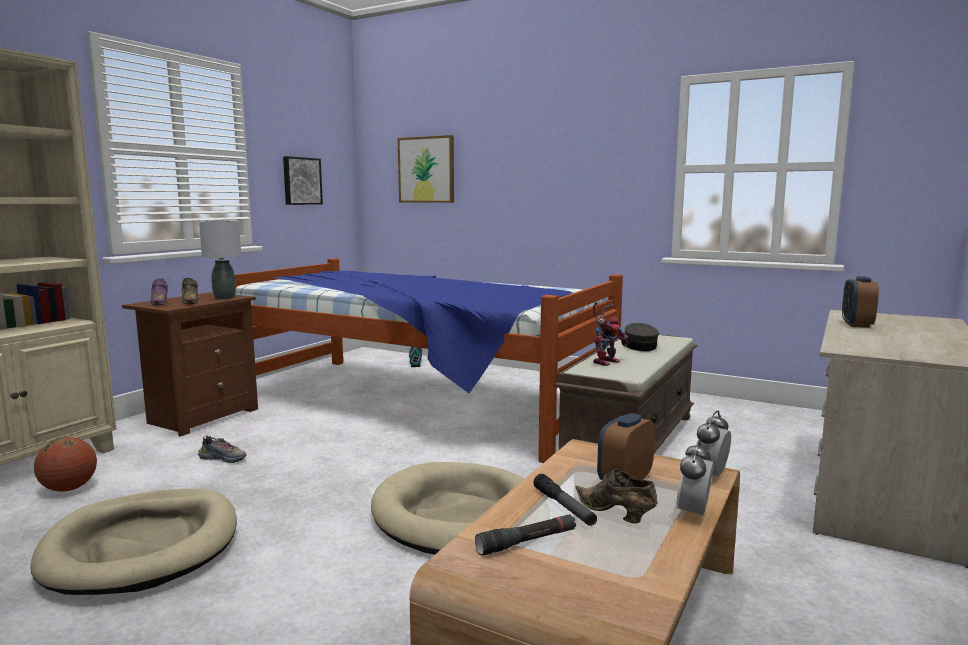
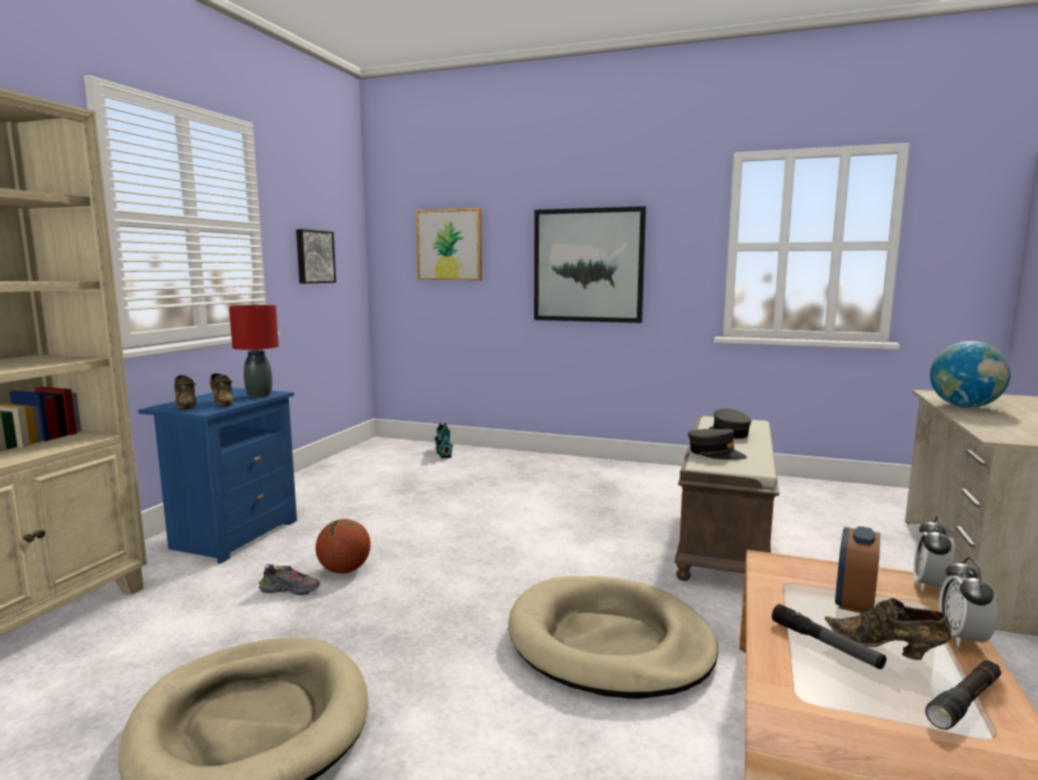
camera: 10 degrees left, 0 degrees up
basketball [34,437,97,492] -> basketball moved to [316,519,371,574]
brown nightstand [122,292,258,437] -> blue nightstand [138,388,297,564]
purple shoe [150,278,168,306] -> brown shoe [174,375,197,409]
grey table lamp [199,221,241,299] -> red table lamp [229,305,279,397]
bed [235,258,623,463] -> none
black flashlight [475,514,576,555] -> black flashlight moved to [925,660,1001,730]
toy robot [593,302,628,366] -> grey cap [688,429,747,460]
alarm clock [842,276,879,328] -> globe [930,341,1011,408]
none -> picture [534,206,646,323]

